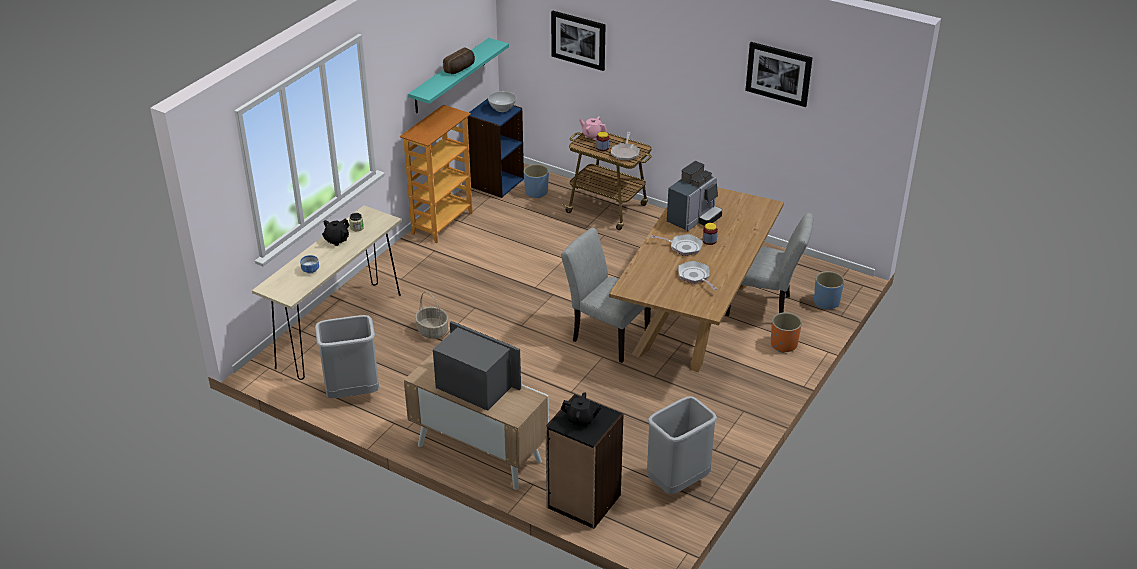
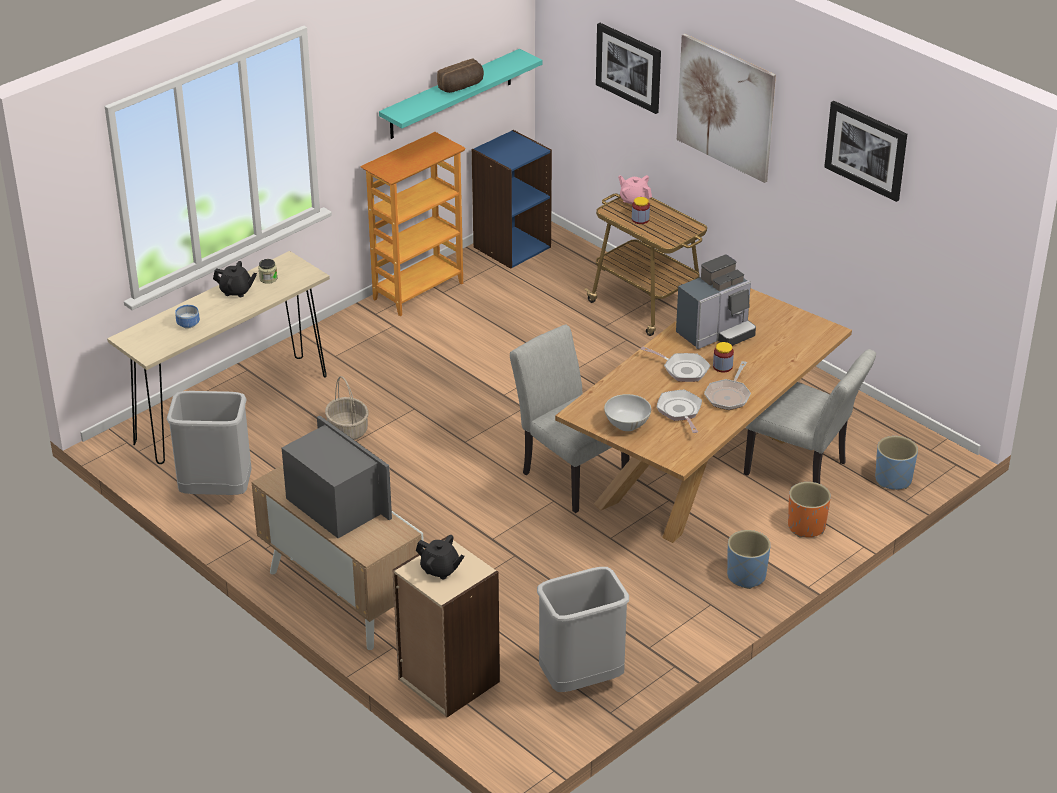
camera: 15 degrees right, 0 degrees up
black teapot [322,219,349,246] -> black teapot turned 135 degrees counterclockwise [213,261,257,297]
white bowl [488,91,516,112] -> white bowl moved to [604,394,651,431]
blue planter [524,164,549,198] -> blue planter moved to [727,530,771,589]
black bookcase [545,394,624,529] -> beige bookcase [392,536,500,717]
frying pan [611,132,639,161] -> frying pan moved to [704,361,751,410]
none -> picture [677,34,776,183]

